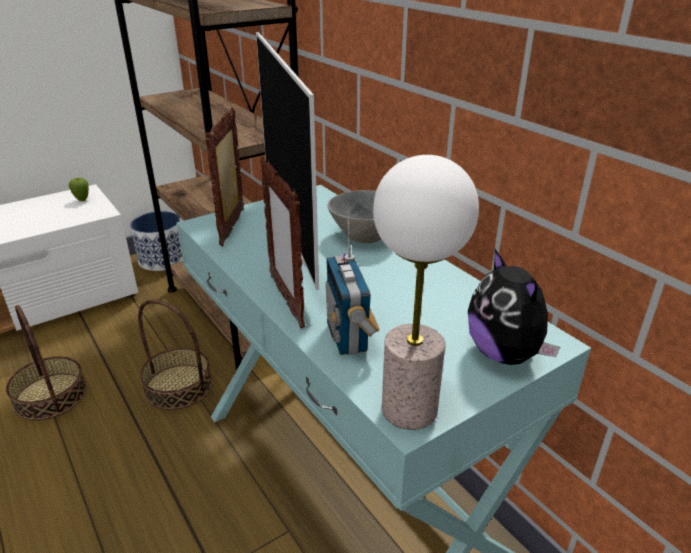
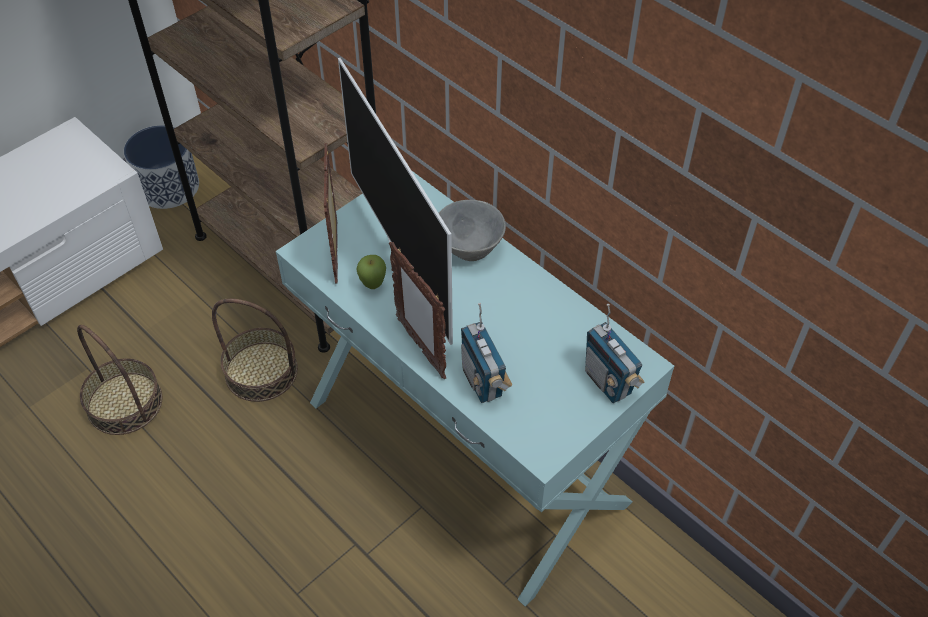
camera: 10 degrees left, 20 degrees up
apple [69,178,89,201] -> apple moved to [356,255,386,289]
table lamp [373,155,479,430] -> none
plush toy [468,249,560,365] -> radio [585,304,644,403]

